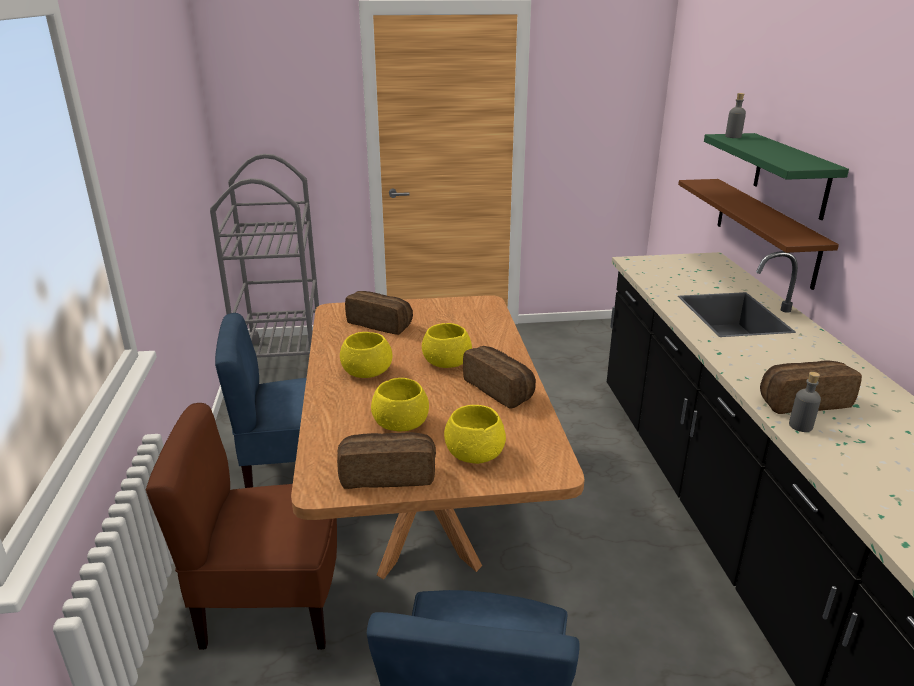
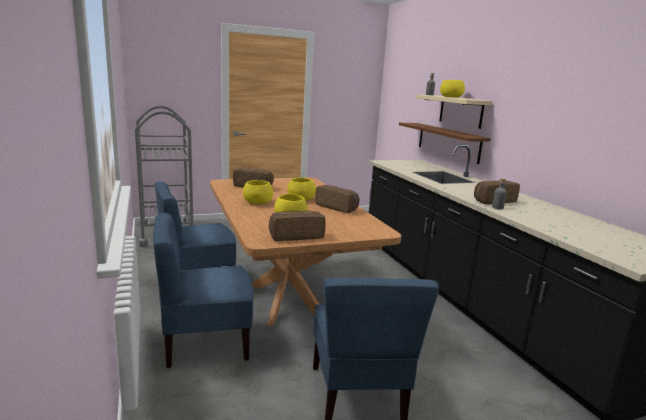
camera: 15 degrees left, 10 degrees down
brown chair [146,403,337,650] -> blue chair [153,213,254,368]
yellow bowl [444,405,506,464] -> yellow bowl moved to [440,80,465,98]
green shelf [704,133,849,220] -> beige shelf [415,94,493,129]

